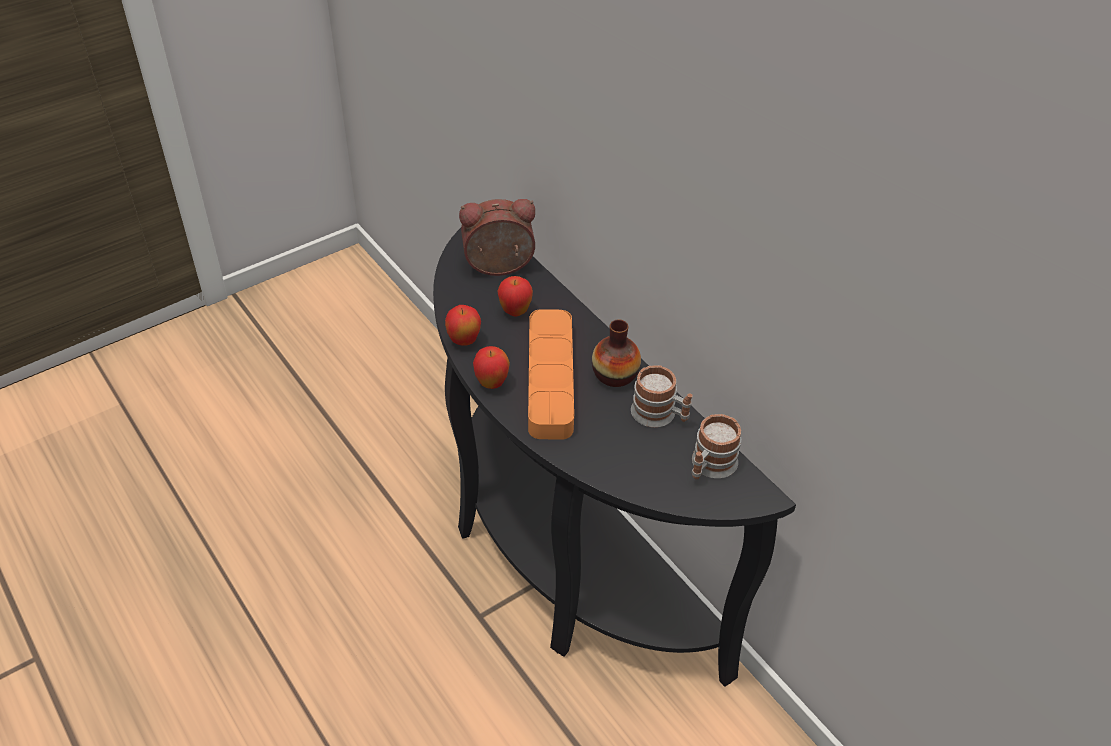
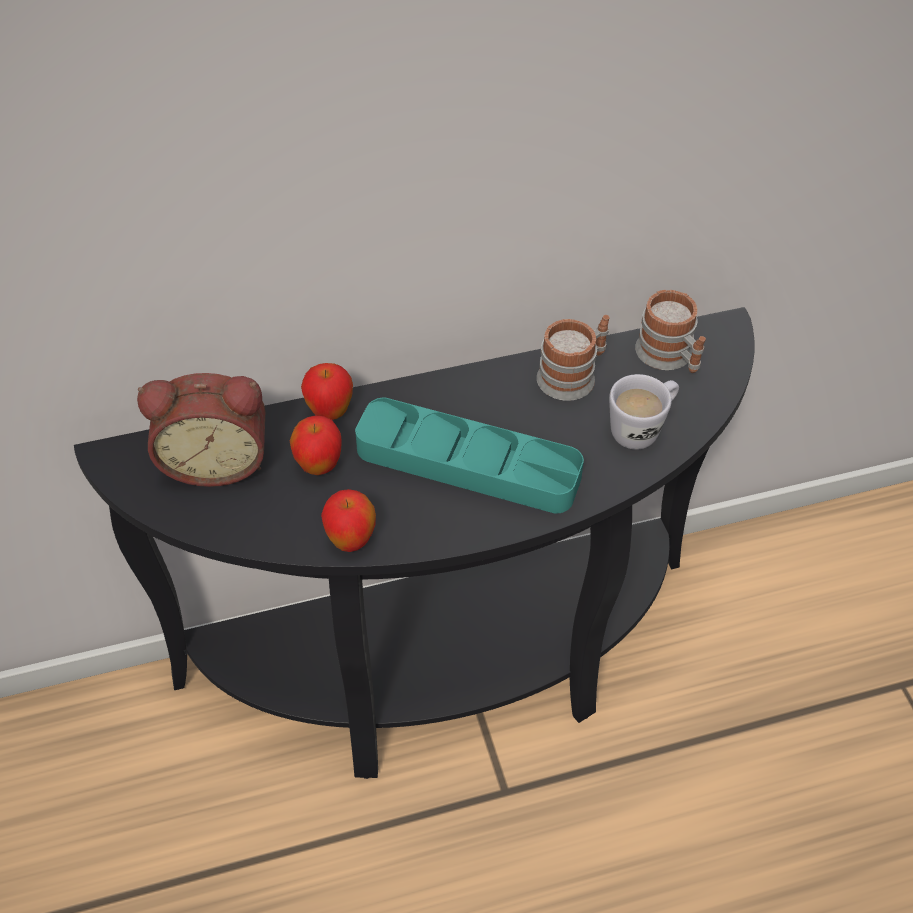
camera: 70 degrees left, 5 degrees up
alarm clock [459,199,535,276] -> alarm clock turned 105 degrees counterclockwise [137,373,265,487]
apple [473,346,510,389] -> apple moved to [301,363,353,420]
orange tray [528,309,574,439] -> turquoise tray [355,398,584,514]
vase [592,319,641,387] -> none
none -> white mug [609,374,679,450]

